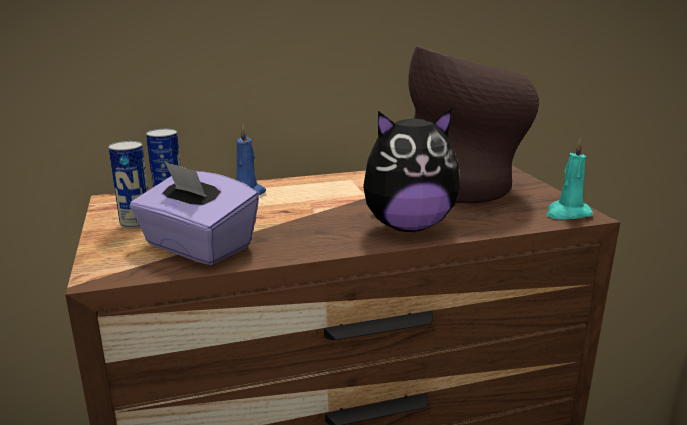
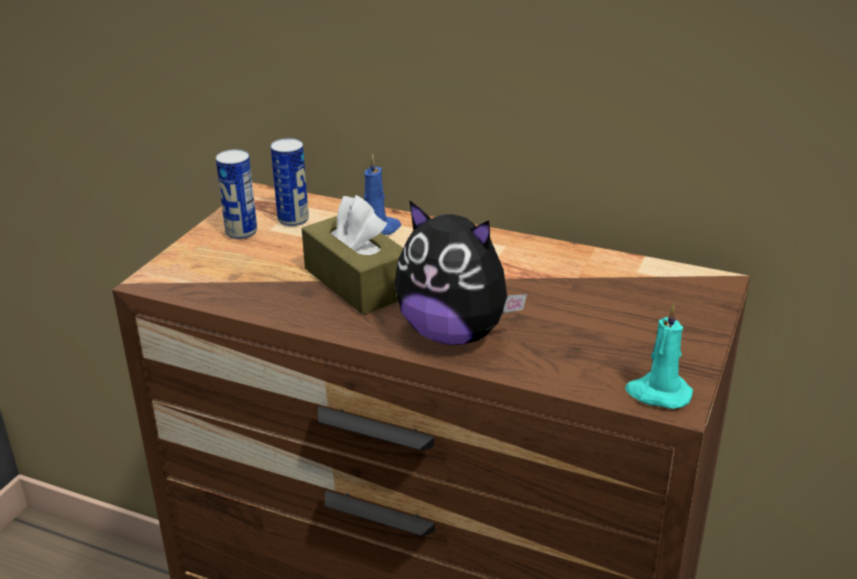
camera: 40 degrees right, 10 degrees up
purple tissue box [130,161,259,265] -> none
brown vase [408,46,539,203] -> none
none -> brown tissue box [302,195,403,315]

